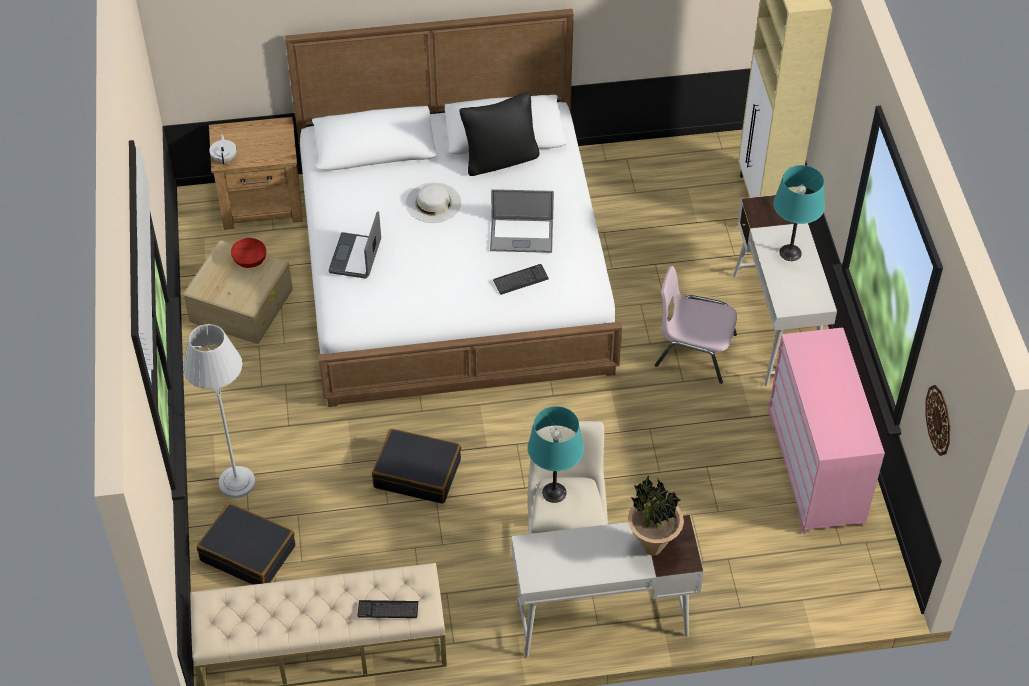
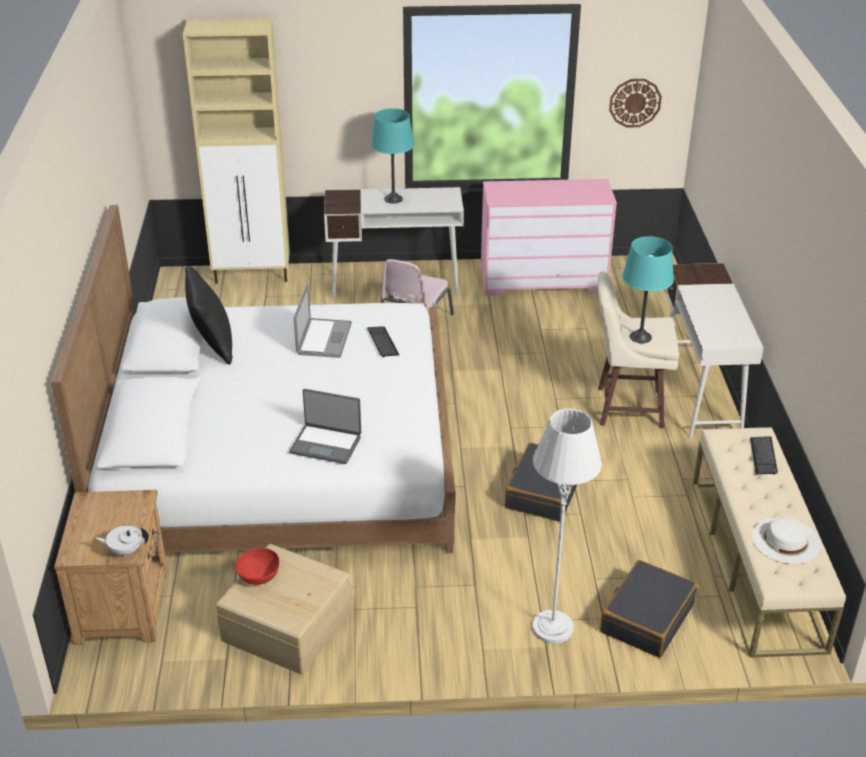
camera: 85 degrees left, 15 degrees down
white hat [406,183,461,223] -> white hat moved to [752,517,821,564]
potted plant [628,476,684,556] -> none

